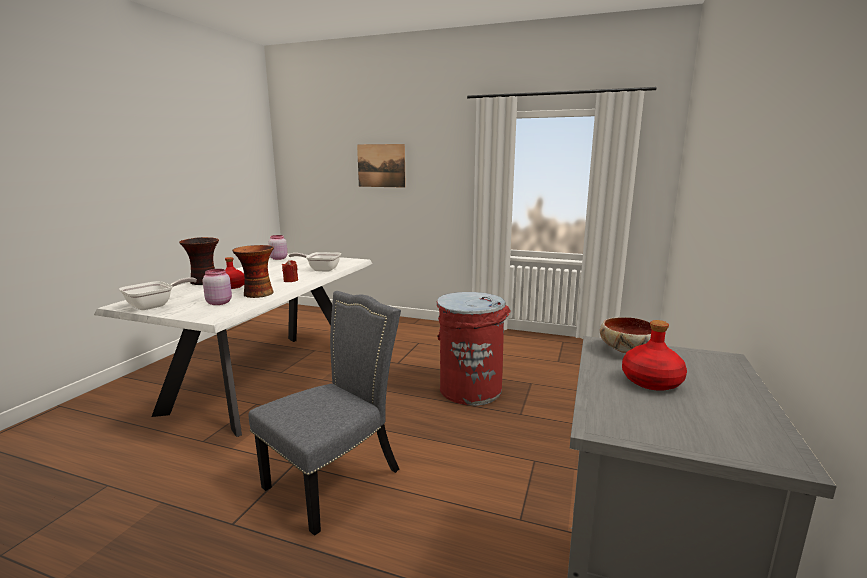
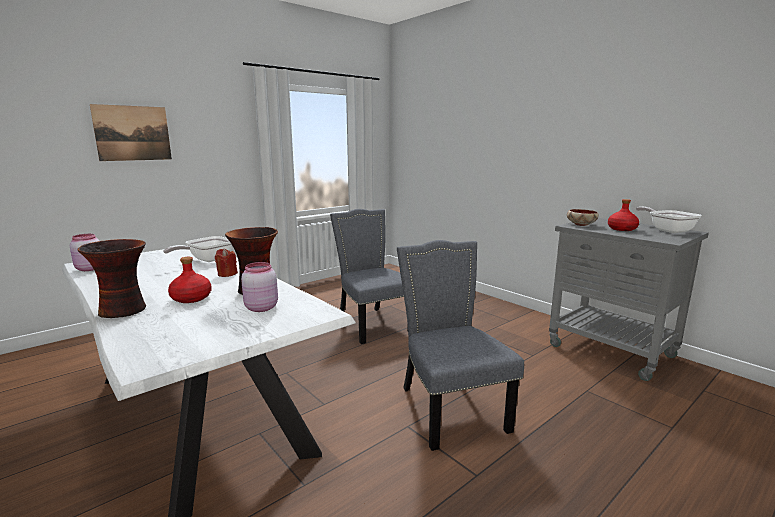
camera: 60 degrees left, 0 degrees up
frying pan [119,277,197,310] -> frying pan moved to [636,207,702,233]
red trash can [437,292,511,406] -> grey chair [330,209,408,344]

